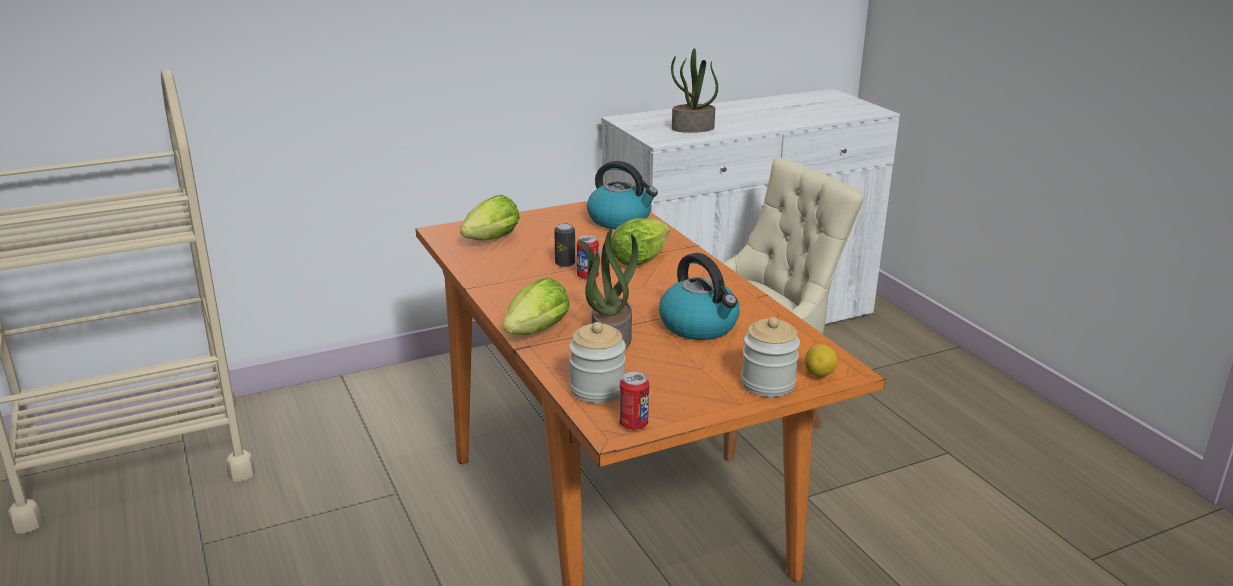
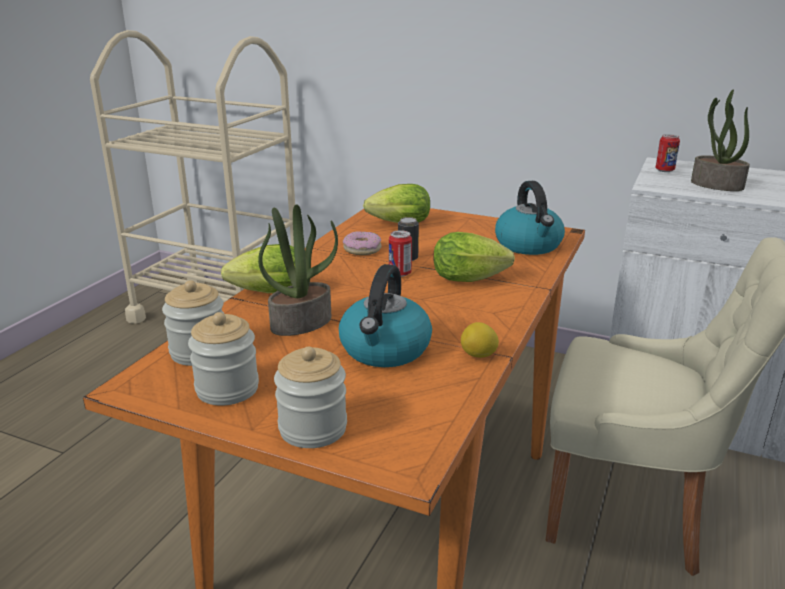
camera: 50 degrees right, 0 degrees up
can [619,372,649,430] -> can moved to [655,134,680,172]
lemon [804,344,838,377] -> lemon moved to [461,322,499,358]
none -> jar [188,312,259,406]
none -> donut [343,231,381,255]

